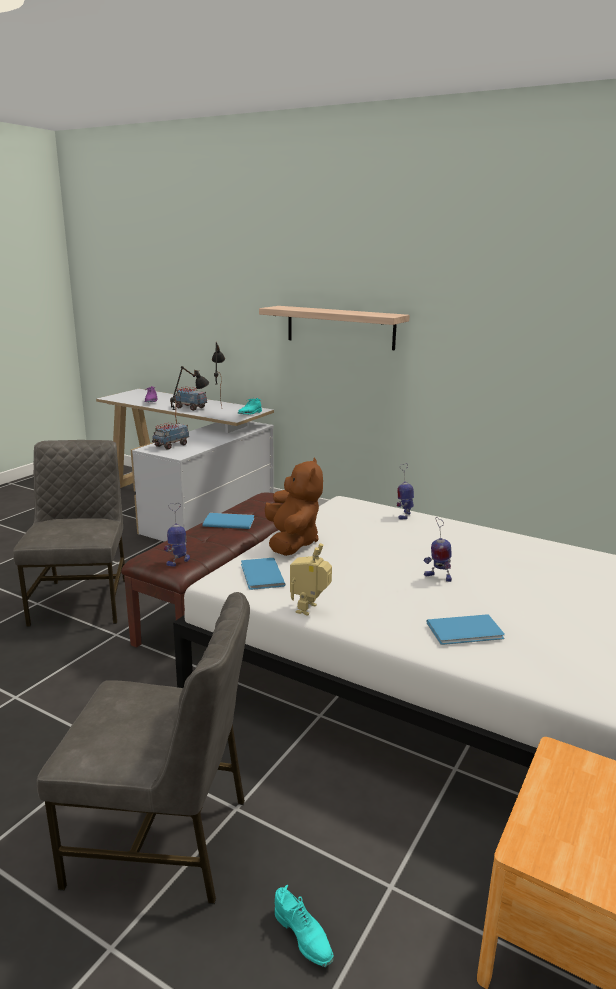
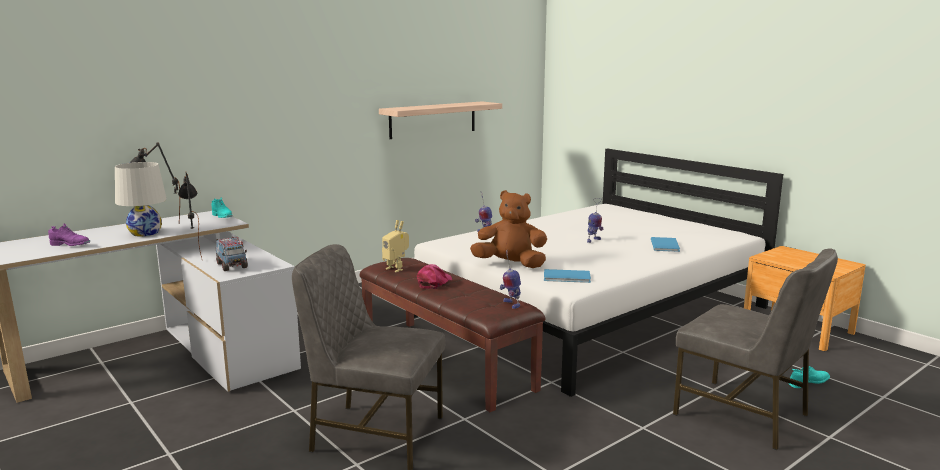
camera: 70 degrees left, 5 degrees down
grey chair [36,592,250,904] -> grey chair turned 105 degrees clockwise [673,248,838,450]
toy truck [175,387,207,411] -> white table lamp [115,162,167,236]
blue book [203,513,255,529] -> pink cap [417,264,452,289]
shelf [259,306,410,350] -> shelf moved to [379,101,502,139]
toy robot [290,543,332,616] -> toy robot moved to [382,220,409,272]

